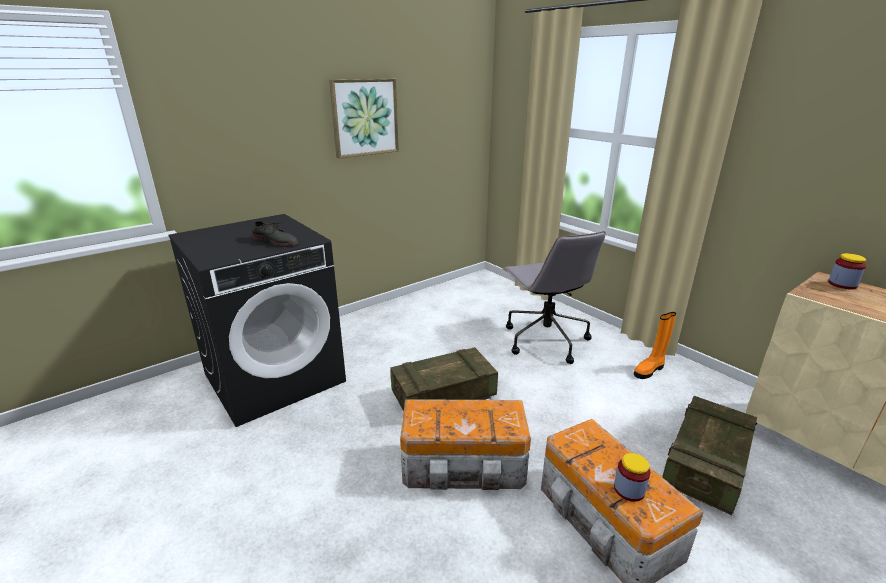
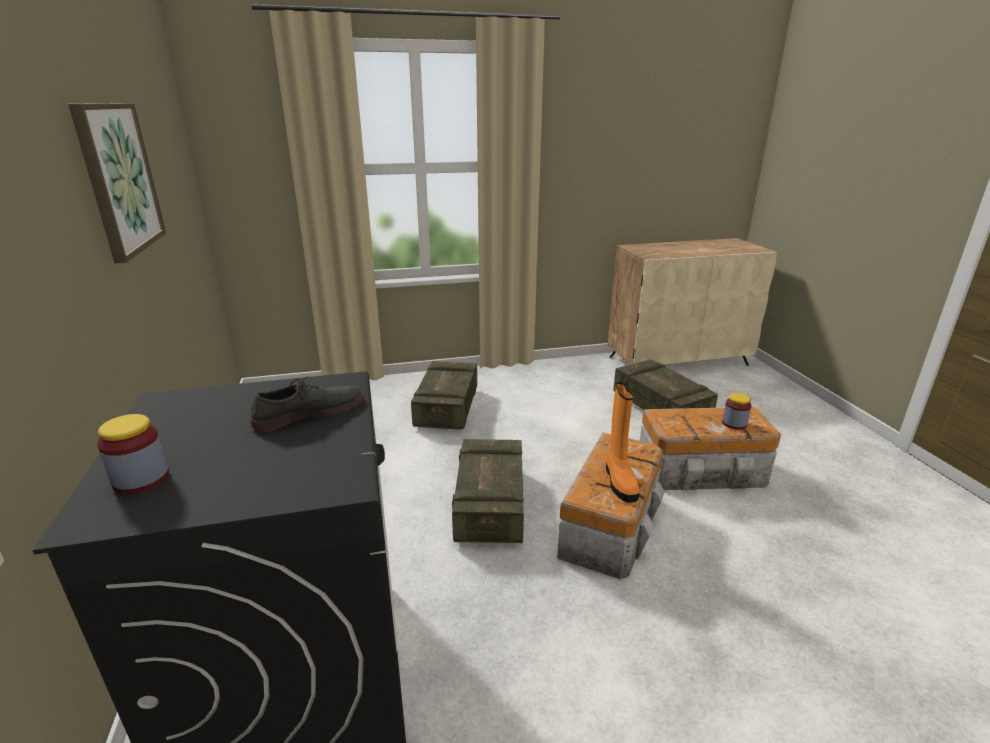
camera: 65 degrees left, 0 degrees up
grey office chair [503,231,606,364] -> crate [411,361,477,430]
orange boot [634,312,676,379] -> orange boot moved to [606,382,640,503]
jar [828,253,866,289] -> jar moved to [97,414,169,494]

